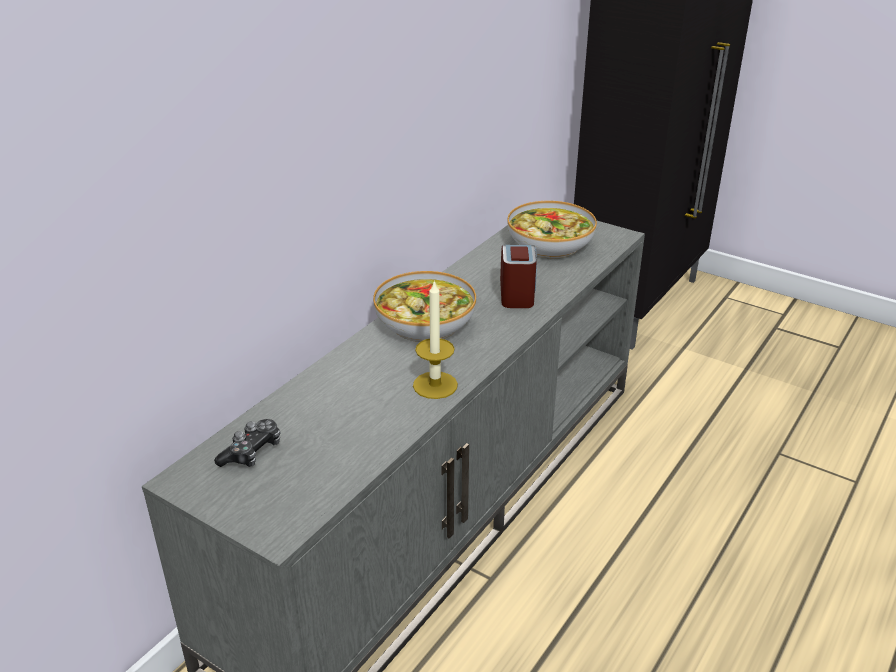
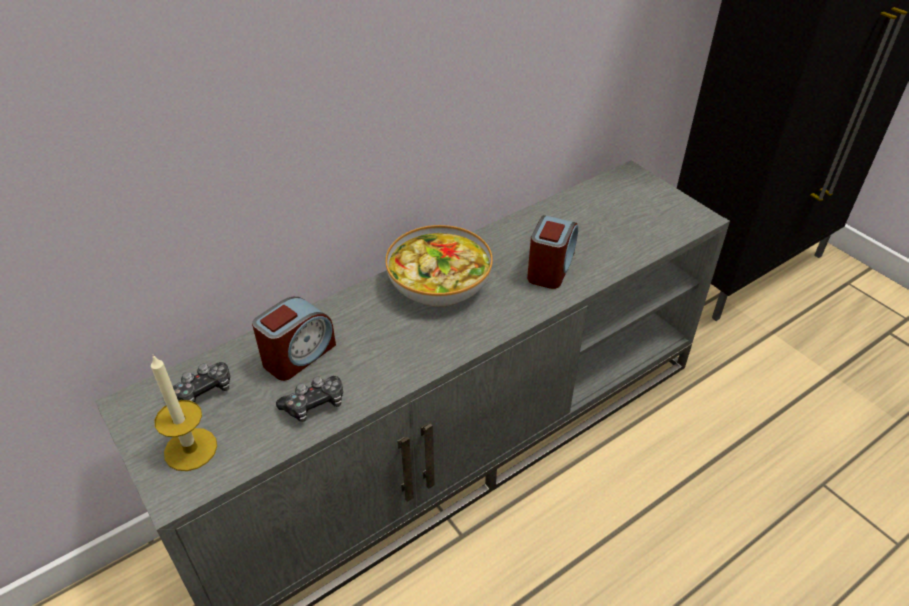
camera: 20 degrees right, 10 degrees up
candle [413,280,458,399] -> candle moved to [151,354,217,471]
bowl [507,201,597,258] -> none
none -> alarm clock [252,297,336,381]
none -> game controller [276,376,343,422]

